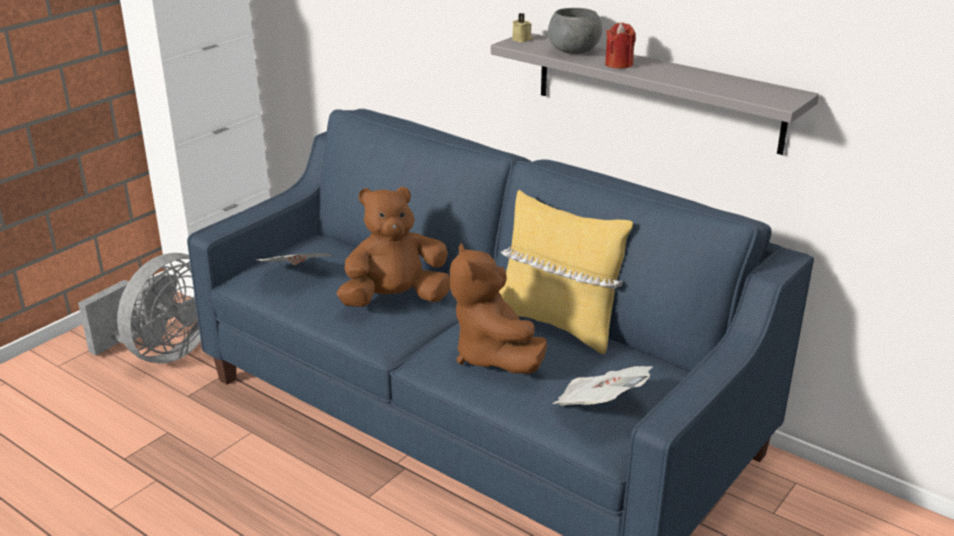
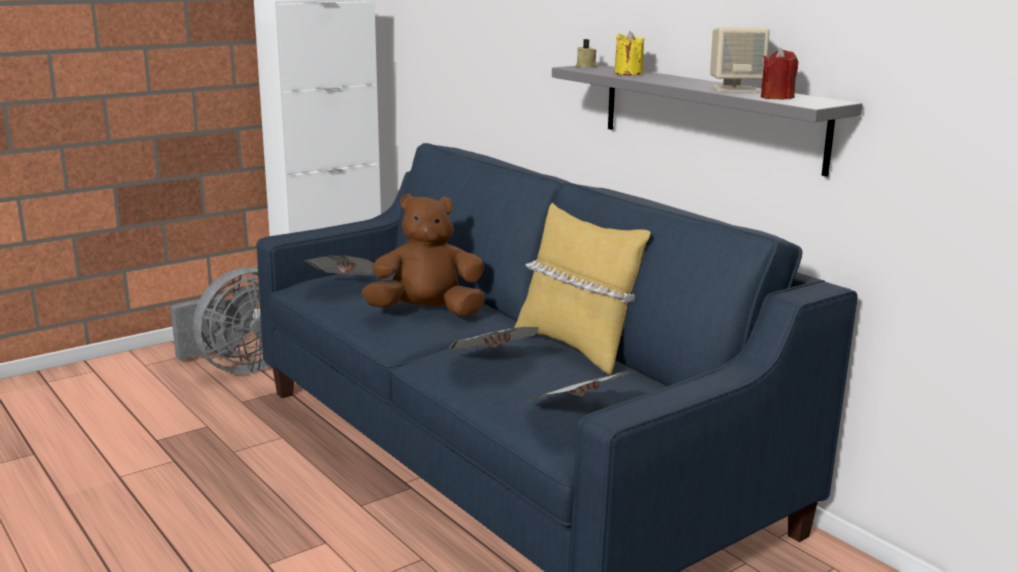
camera: 15 degrees right, 10 degrees down
brown plush toy [450,243,547,374] -> newspaper [449,327,539,350]
grey bowl [548,8,602,54] -> yellow candle [615,31,644,76]
red candle [605,23,636,69] -> red candle moved to [761,48,798,99]
none -> beige speaker [710,27,770,93]

